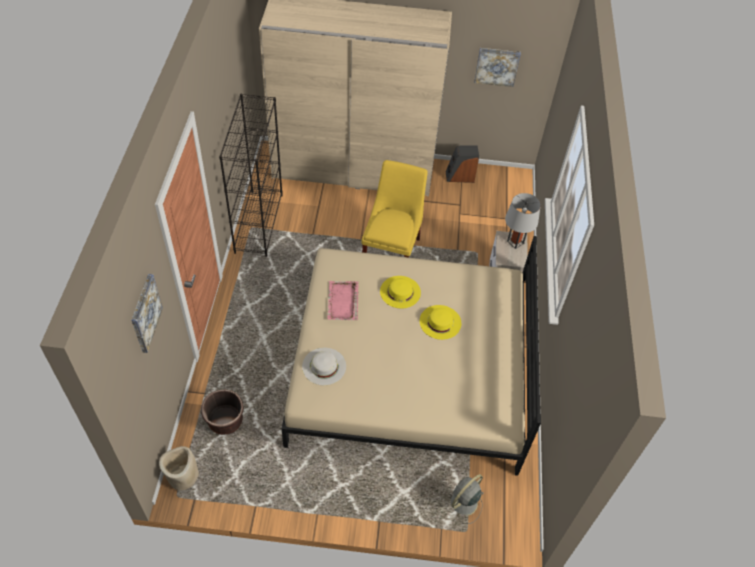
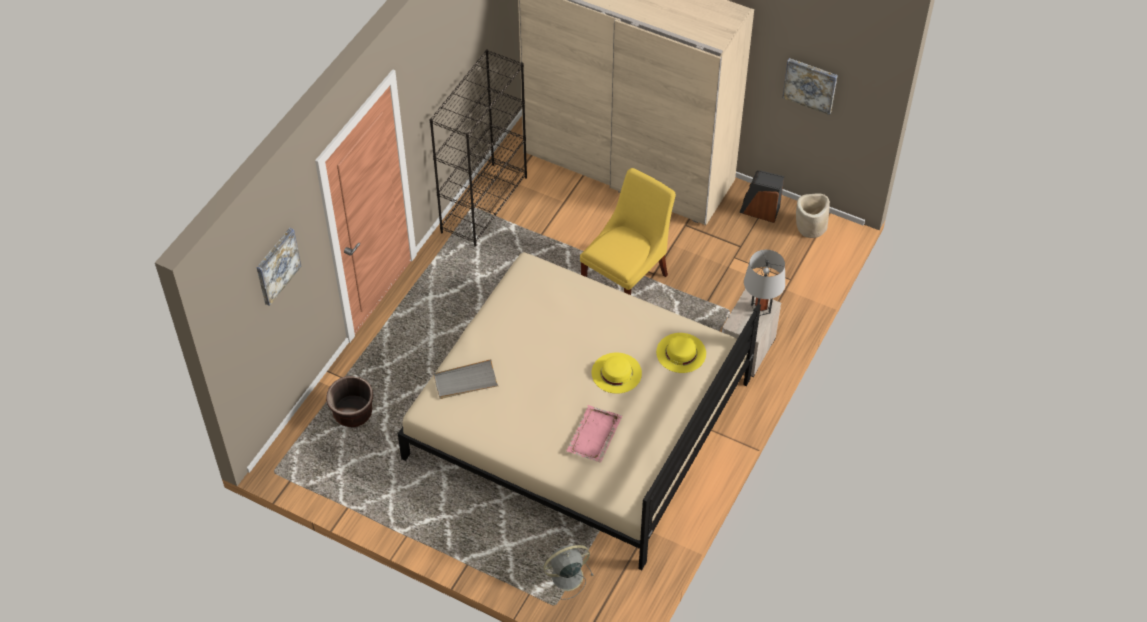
camera: 25 degrees right, 0 degrees up
beige planter [159,446,199,491] -> beige planter moved to [796,193,830,238]
white hat [302,348,346,385] -> grey tray [433,359,498,399]
pink tray [327,281,359,320] -> pink tray moved to [566,405,622,463]
yellow hat [380,276,421,308] -> yellow hat moved to [656,333,706,373]

